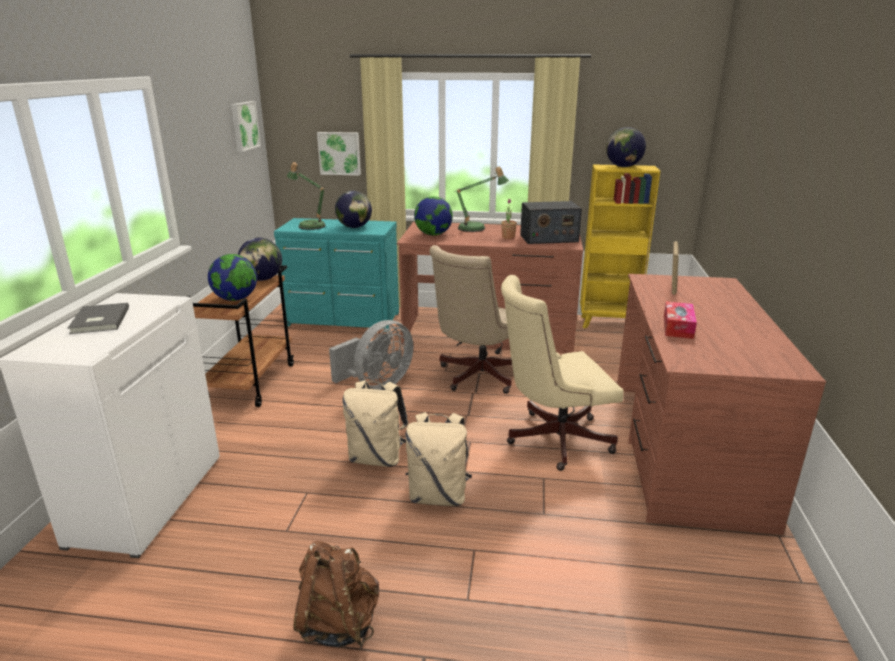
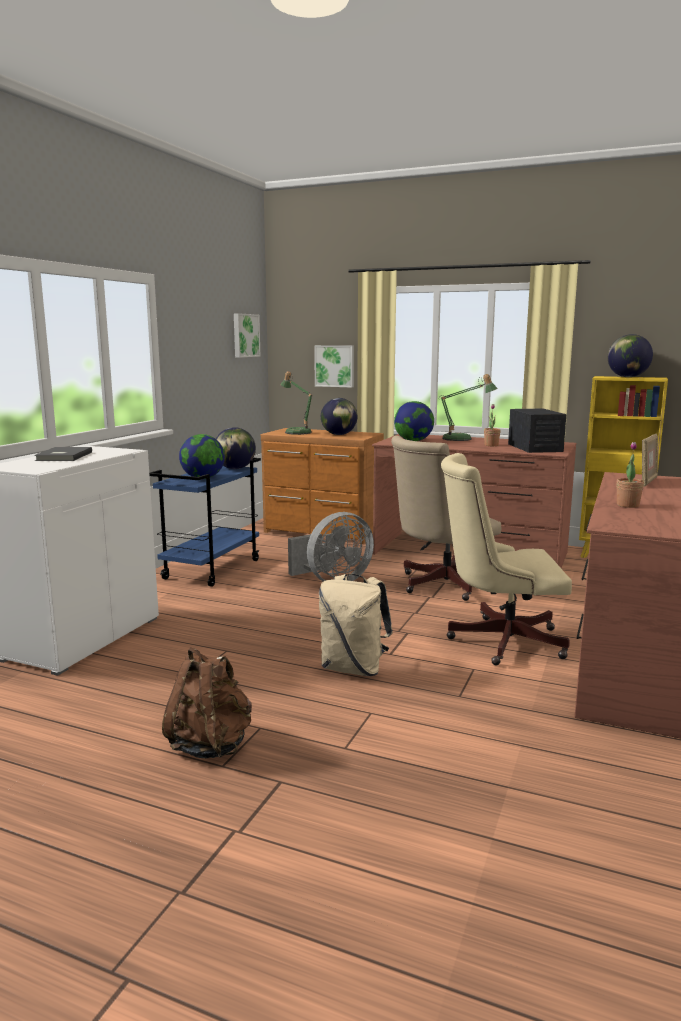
camera: 15 degrees right, 10 degrees down
brown cart [186,265,294,407] -> blue cart [149,458,261,587]
turquoise dresser [274,218,399,332] -> brown dresser [261,428,384,544]
beige backpack [342,380,408,467] -> none
radio [520,201,582,244] -> radio turned 105 degrees counterclockwise [508,409,566,453]
tissue box [664,301,697,339] -> potted plant [617,442,644,508]

